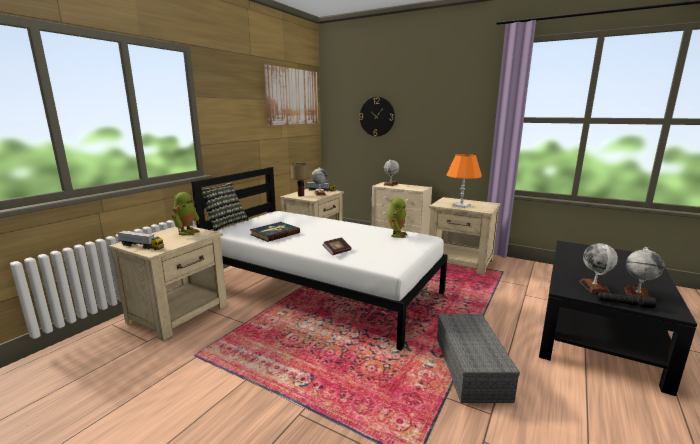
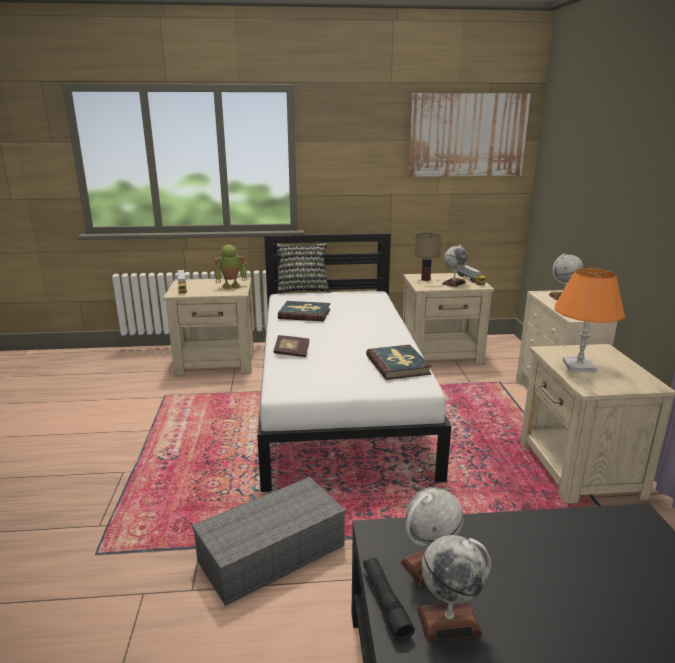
camera: 55 degrees right, 5 degrees up
wall clock [359,97,395,136] -> none
toy robot [387,198,408,238] -> book [366,345,432,380]

